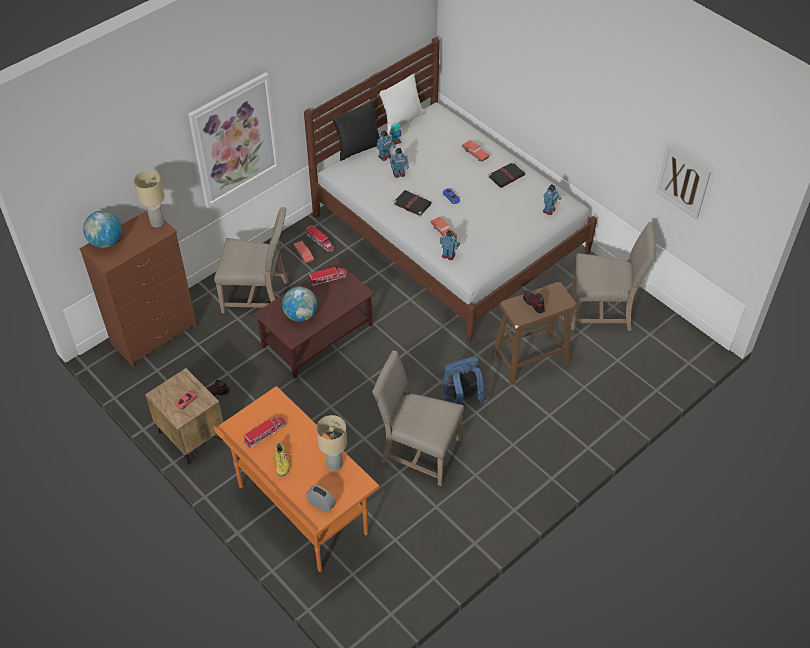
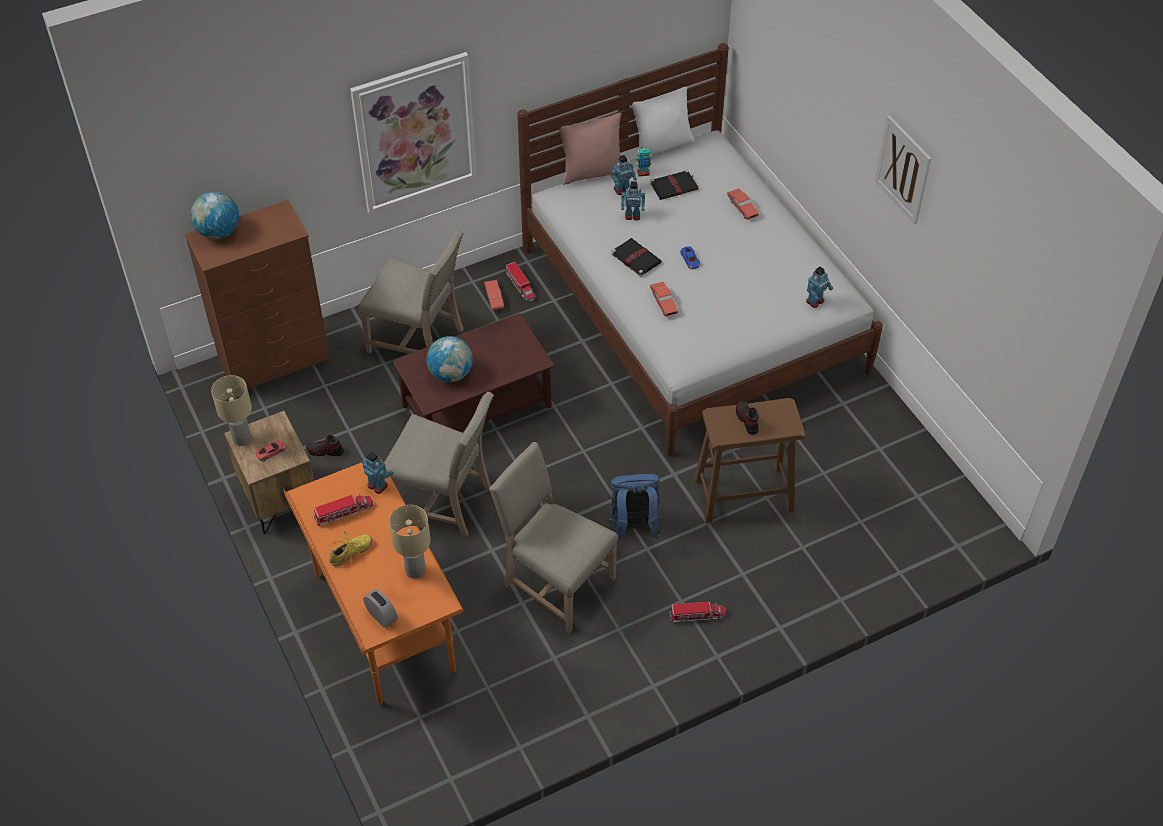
camera: 15 degrees right, 0 degrees up
beige table lamp [134,170,165,227] -> beige table lamp moved to [211,375,252,446]
yellow shoe [269,441,293,477] -> yellow shoe turned 135 degrees counterclockwise [329,531,373,566]
toy truck [308,267,348,286] -> toy truck moved to [669,601,726,622]
black pillow [333,100,380,161] -> pink pillow [559,113,621,185]
toy robot [440,230,460,260] -> toy robot moved to [362,452,394,494]
black book [488,162,525,188] -> black book moved to [650,170,698,200]
beige chair [571,222,656,331] -> beige chair moved to [384,392,494,537]
picture [656,144,711,220] -> picture moved to [875,115,932,224]

